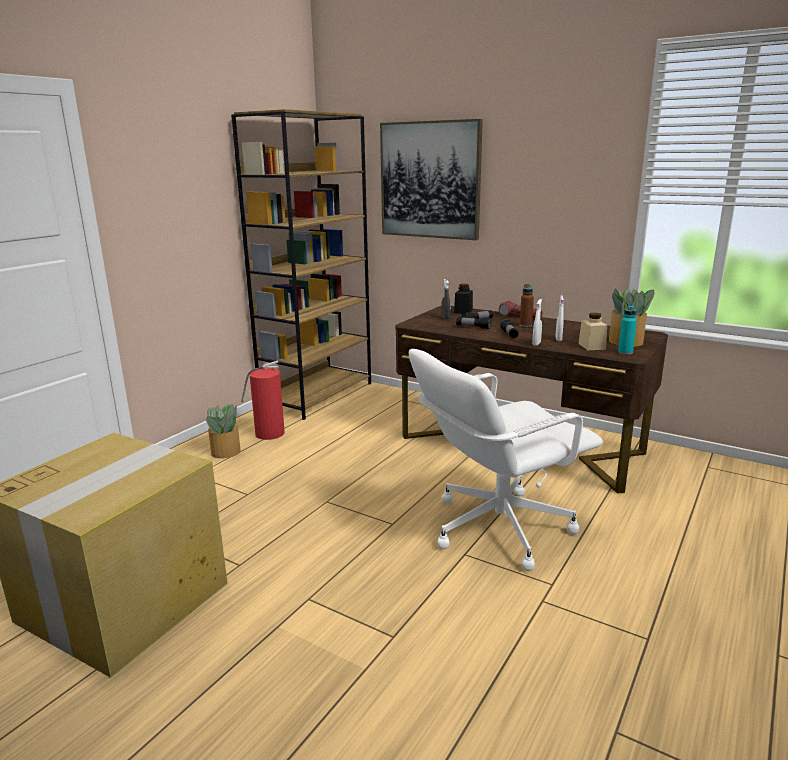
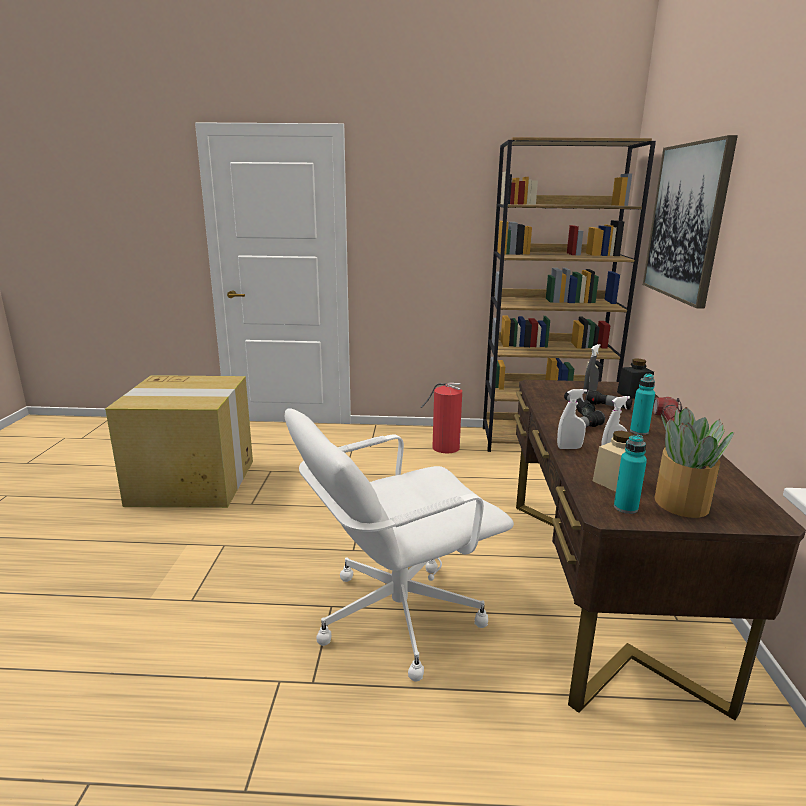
camera: 60 degrees right, 0 degrees up
potted plant [202,404,241,458] -> none
white office chair [409,349,603,571] -> white office chair turned 60 degrees counterclockwise [285,408,514,681]
brown bottle [520,284,534,327] -> turquoise bottle [630,374,655,435]

